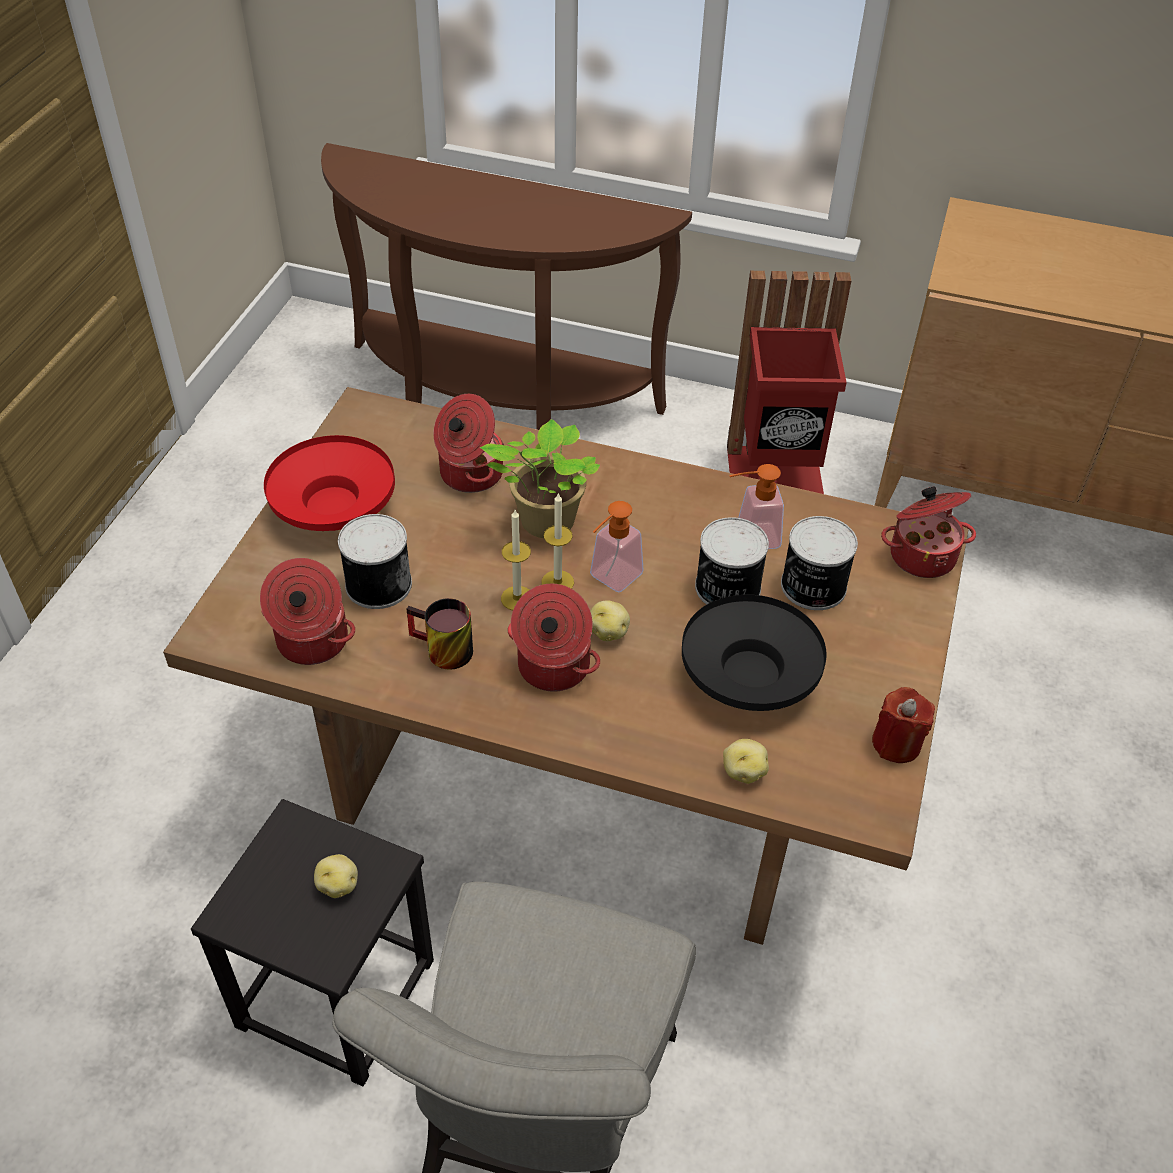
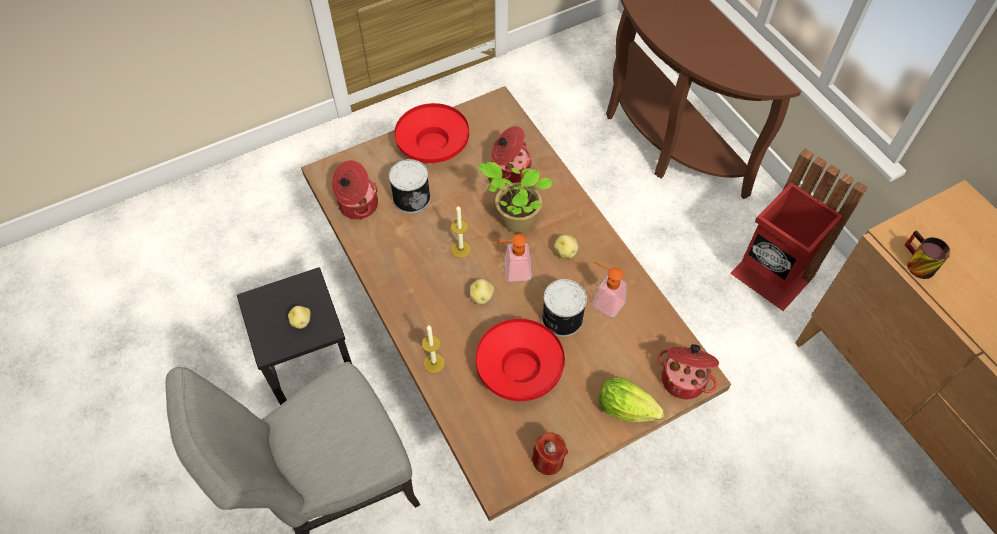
camera: 45 degrees right, 10 degrees up
mug [406,598,473,670] -> mug moved to [905,231,951,279]
cooking pot [508,584,600,692] -> none
candle [541,493,574,589] -> candle moved to [422,325,445,373]
black bowl [682,595,826,711] -> red bowl [476,319,565,401]
potato [723,739,769,784] -> potato moved to [554,235,578,259]
can [781,516,858,610] -> none
none -> lettuce [598,377,664,422]

